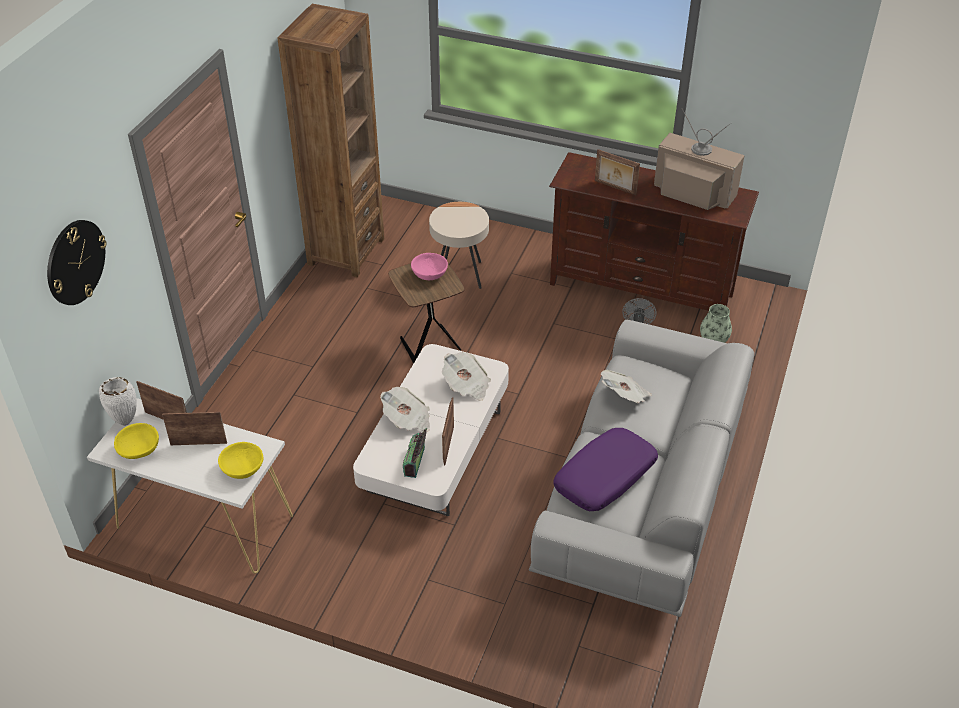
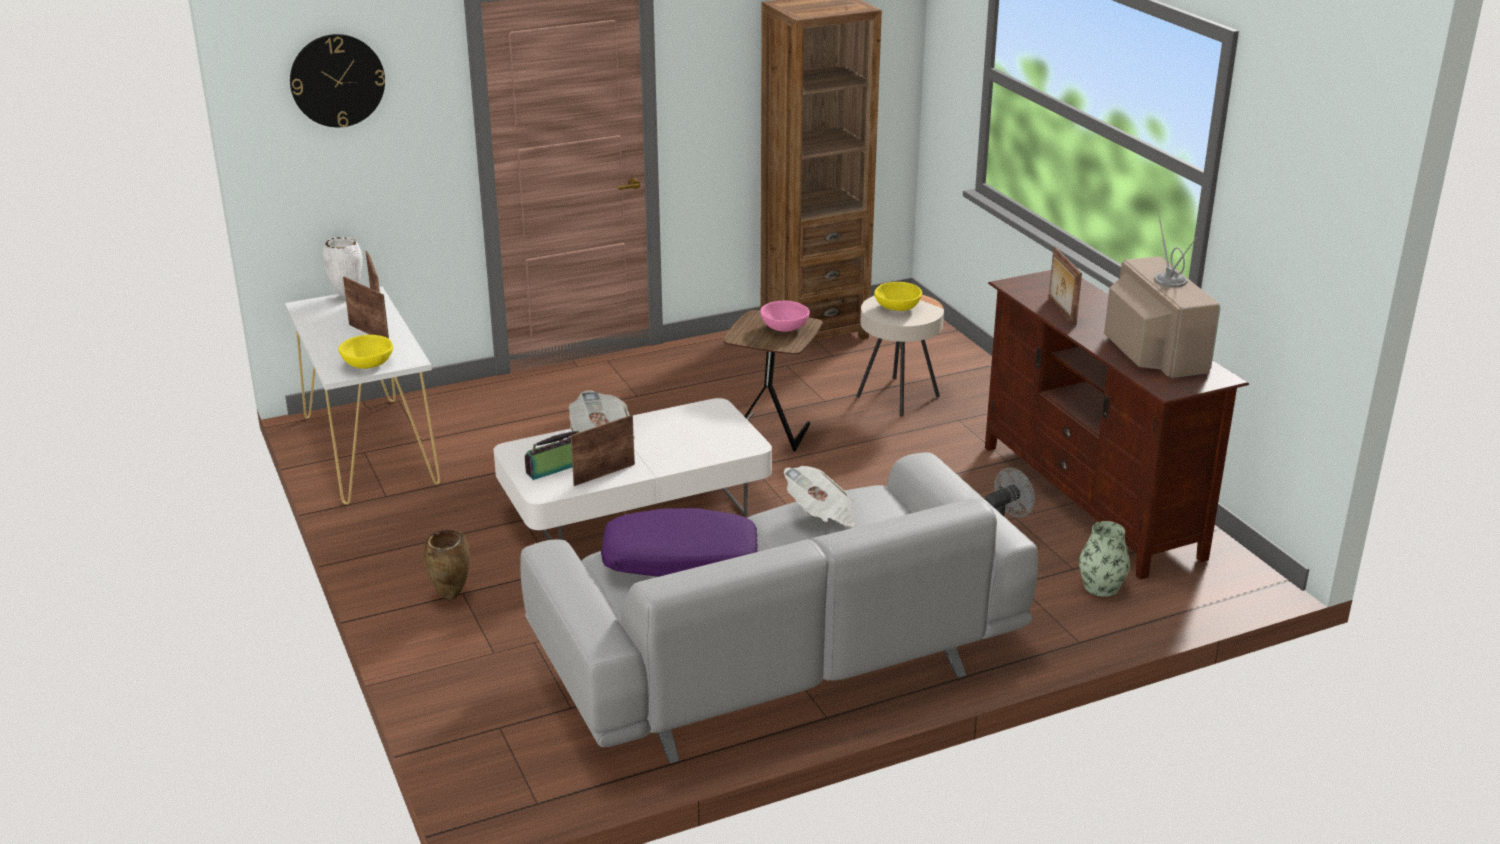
camera: 45 degrees right, 15 degrees down
yellow bowl [114,423,159,459] -> yellow bowl moved to [874,282,922,311]
newspaper [442,352,491,401] -> none
none -> brown vase [423,530,470,600]

